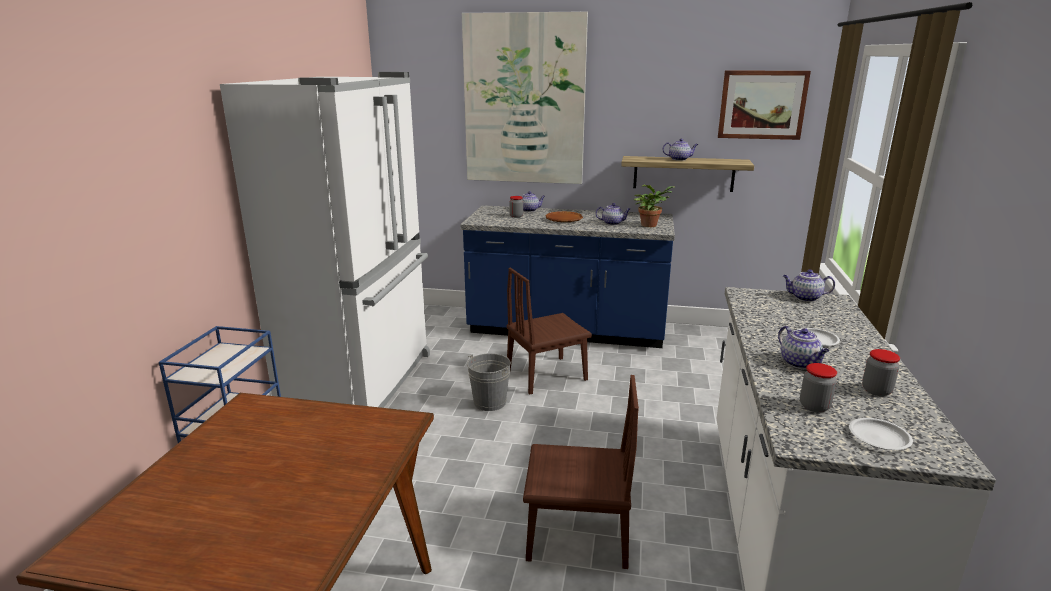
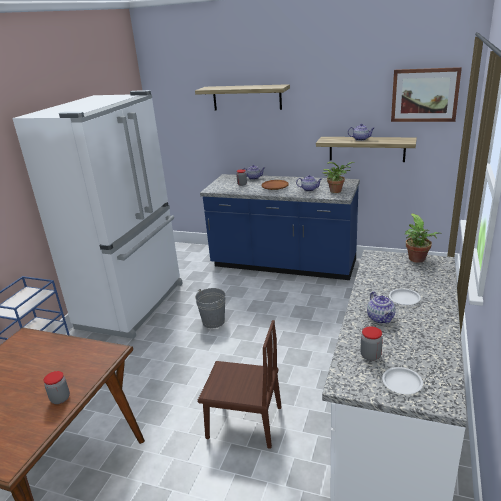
camera: 10 degrees right, 5 degrees up
picture [462,11,588,184] -> shelf [195,84,290,110]
brown chair [507,267,592,394] -> none
teapot [783,269,835,302] -> potted plant [405,213,442,263]
jar [862,349,900,396] -> jar moved to [44,371,70,404]

